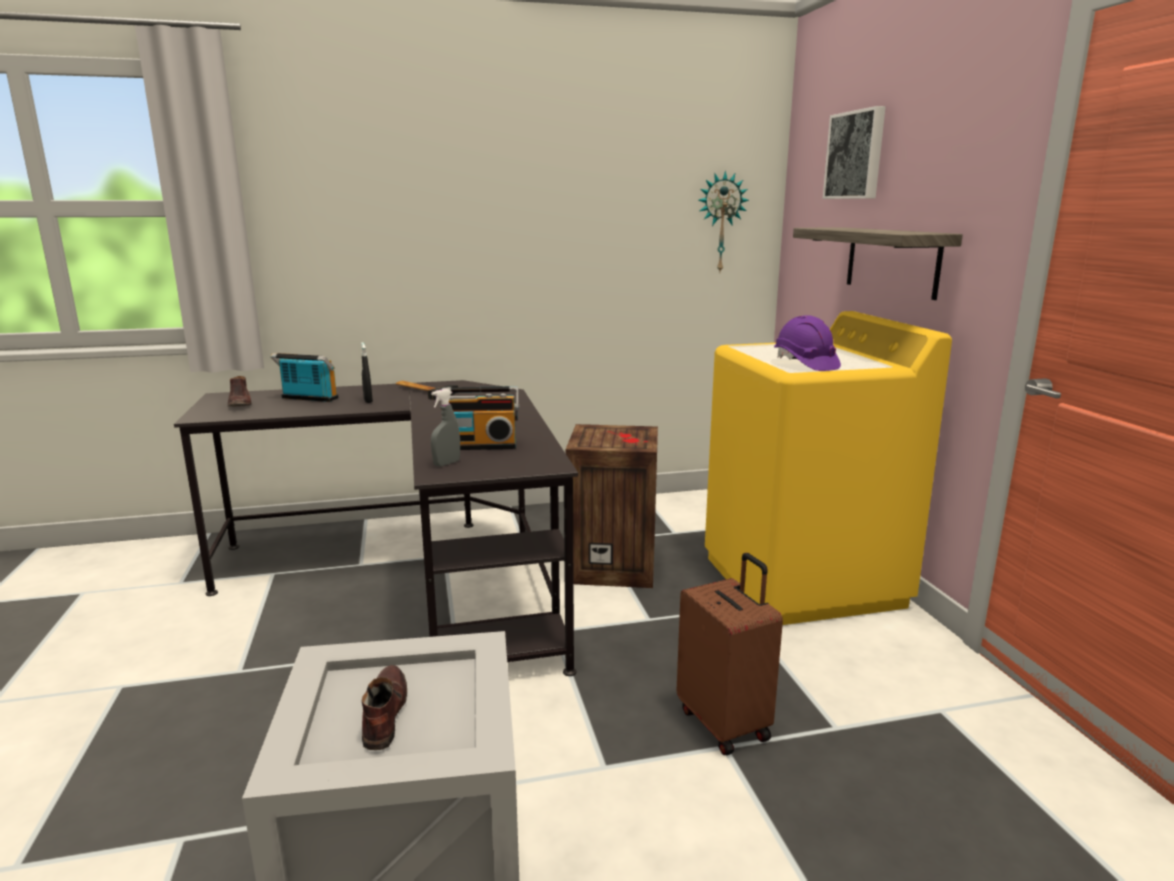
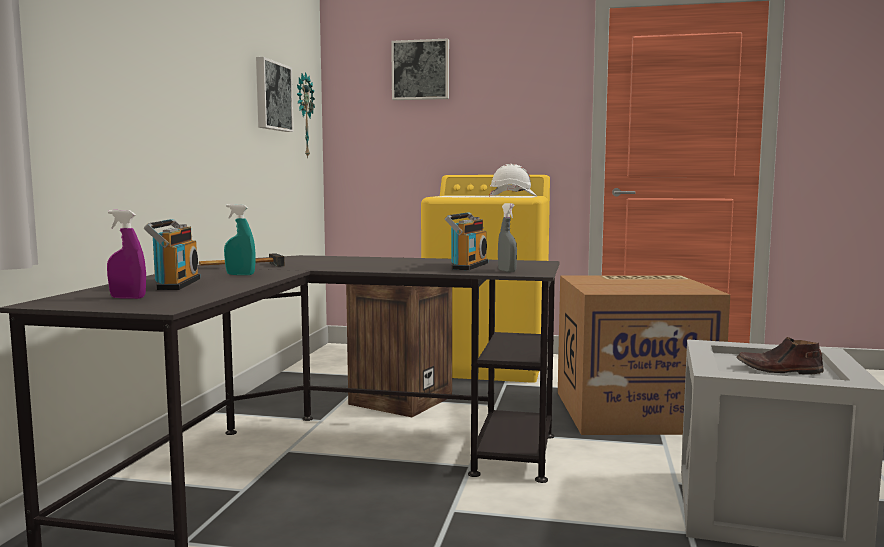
camera: 65 degrees left, 10 degrees down
brown shoe [228,376,252,407] -> purple spray bottle [107,210,146,299]
radio [270,353,338,402] -> radio turned 135 degrees clockwise [144,219,200,290]
black spray bottle [361,342,373,403] -> turquoise spray bottle [224,204,256,275]
brown suitcase [677,553,783,755] -> cardboard box [558,275,730,435]
purple hard hat [774,316,841,371] -> white hard hat [489,164,537,196]
shelf [793,227,963,300] -> none
none -> picture [256,57,294,132]

